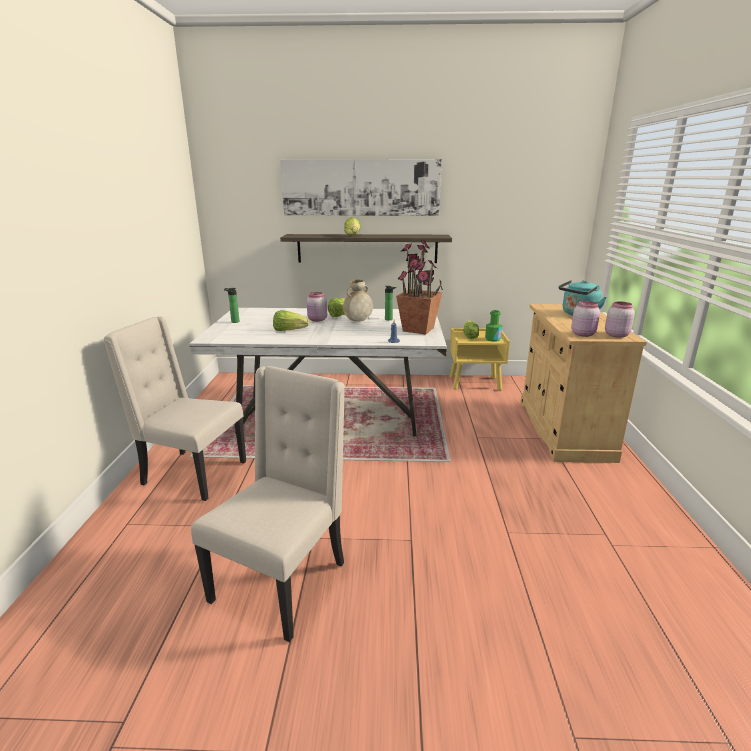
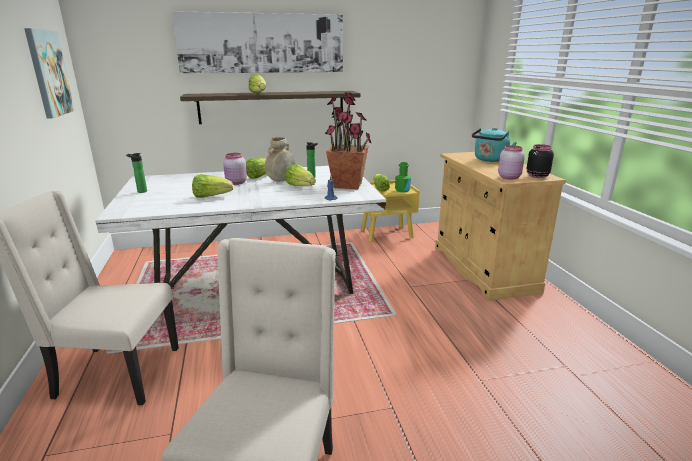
camera: 15 degrees left, 0 degrees up
pink jar [605,301,635,338] -> black jar [526,144,554,178]
none -> picture [24,28,75,119]
none -> lettuce [286,164,316,186]

